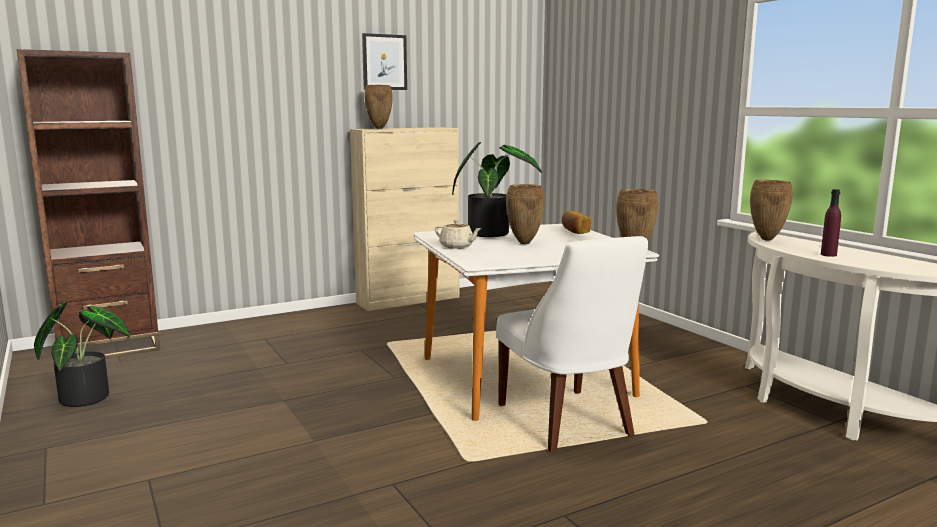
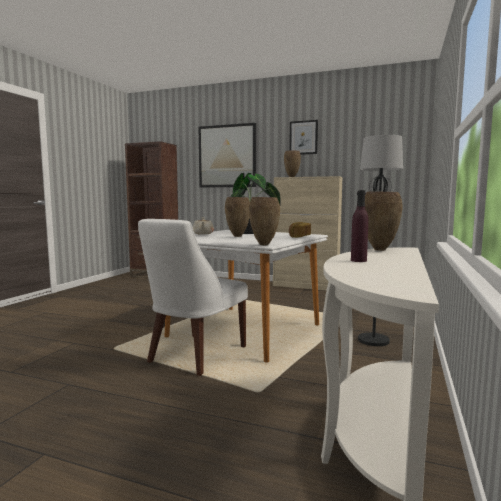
camera: 50 degrees right, 5 degrees down
potted plant [34,302,130,407] -> none
none -> picture [199,123,256,188]
none -> black floor lamp [358,135,403,346]

